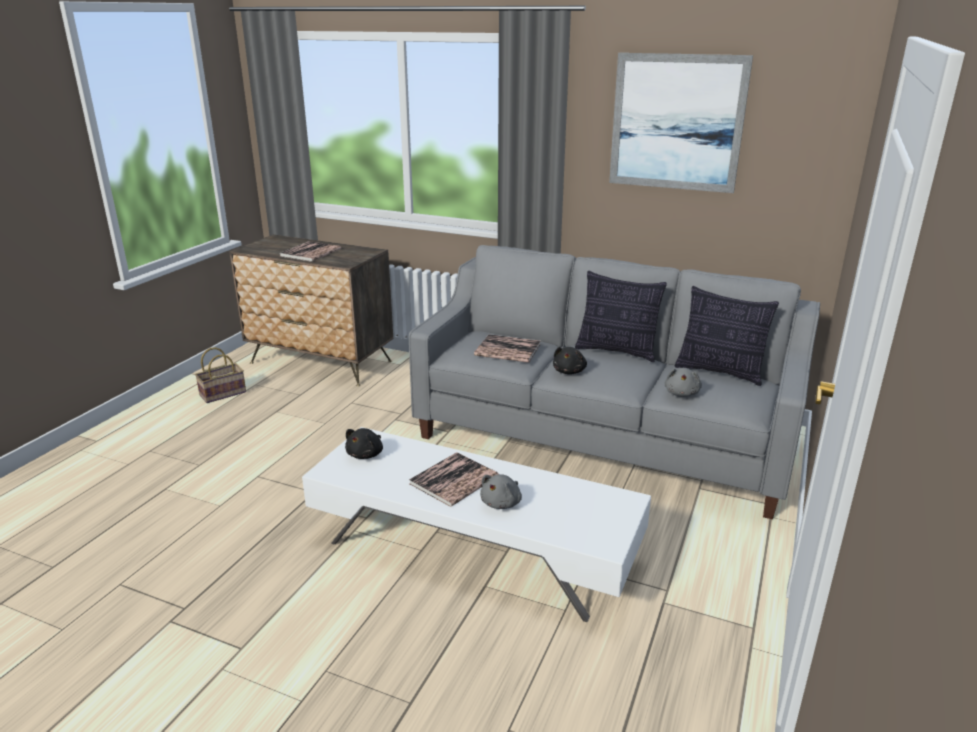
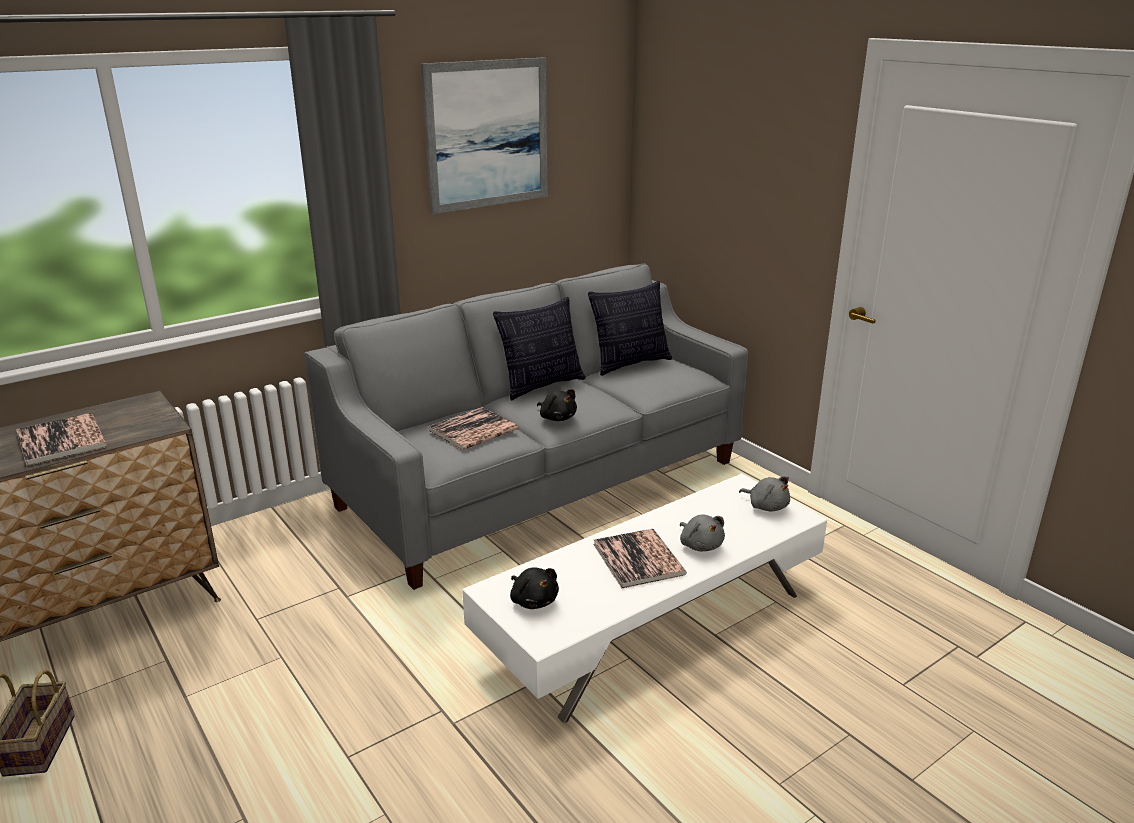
camera: 60 degrees left, 0 degrees up
grey plush toy [664,368,702,397] -> grey plush toy moved to [739,476,790,511]

